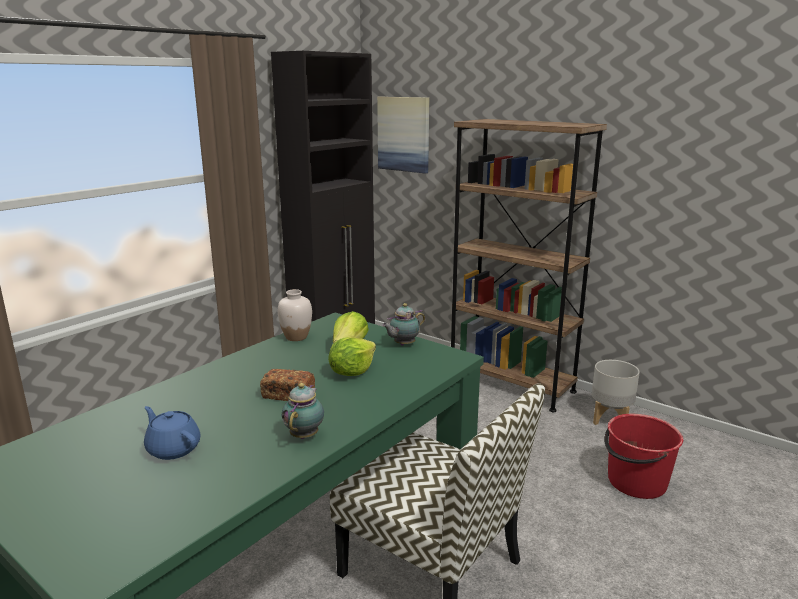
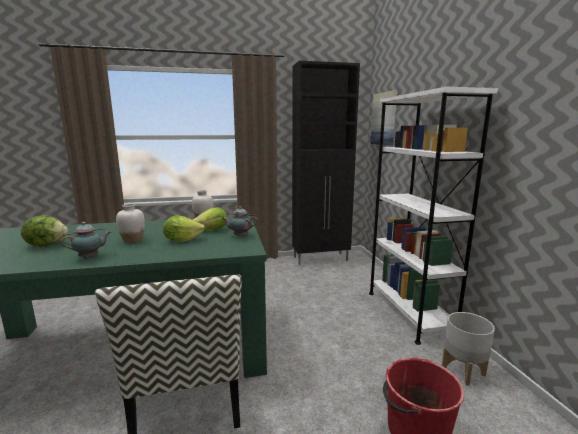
camera: 40 degrees right, 5 degrees down
blue teapot [144,406,201,460] -> lettuce [21,215,68,246]
bread [260,369,315,401] -> white vase [116,204,145,243]
brown bookcase [451,119,607,412] -> white bookcase [369,87,498,345]

